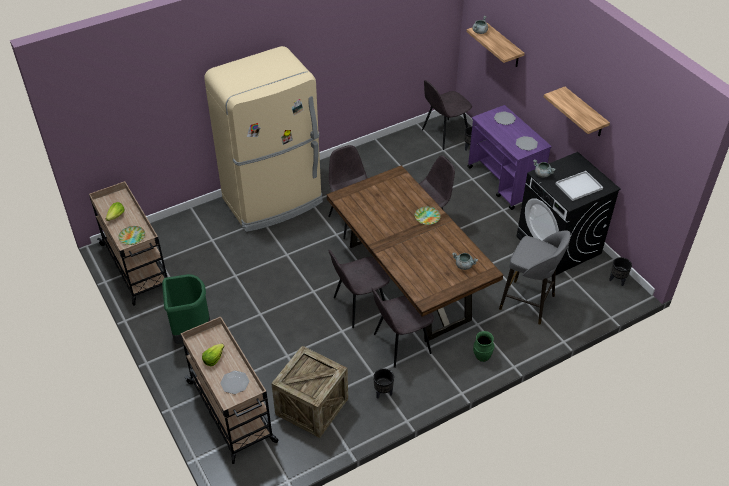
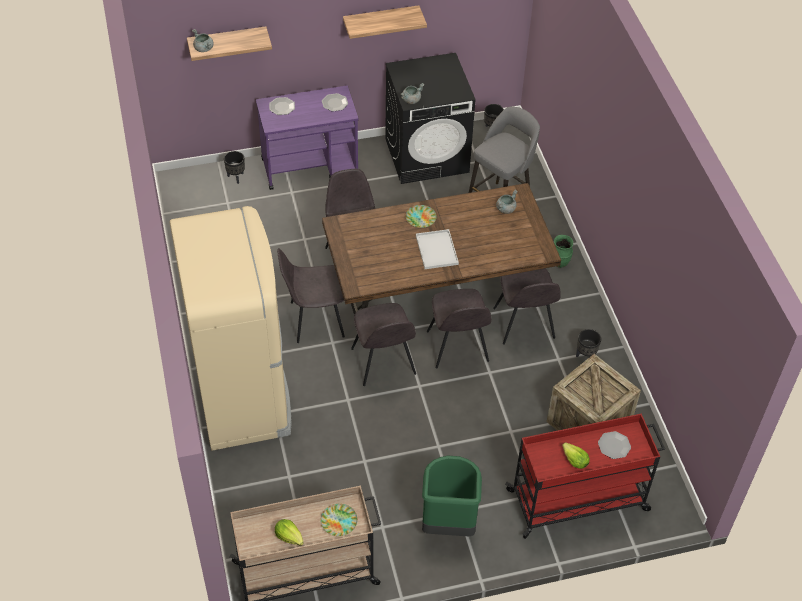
camera: 75 degrees left, 5 degrees up
beige cart [181,316,279,464] -> red cart [505,414,665,539]
grey chair [422,80,472,150] -> grey chair moved to [351,303,416,386]
white tray [556,171,603,201] -> white tray moved to [416,229,459,269]

